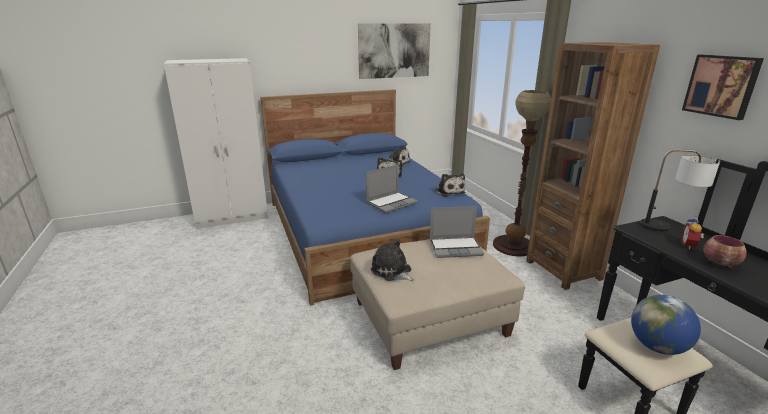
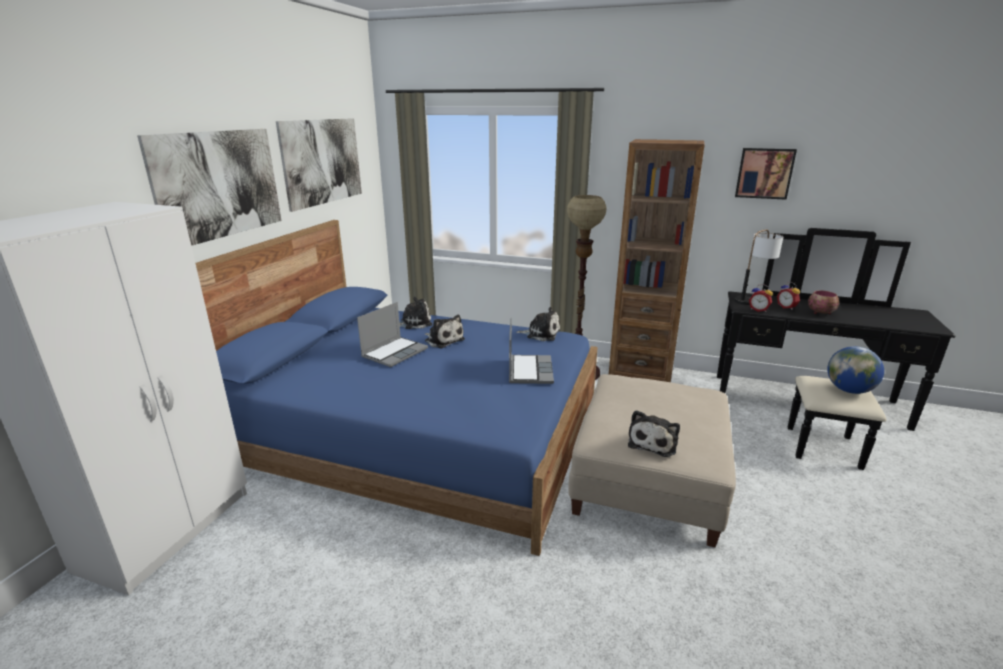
camera: 50 degrees left, 0 degrees up
plush toy [371,239,415,281] -> plush toy turned 60 degrees counterclockwise [628,410,680,457]
laptop [429,206,484,258] -> laptop moved to [357,302,428,367]
none -> picture [137,129,282,246]
none -> alarm clock [749,284,773,312]

